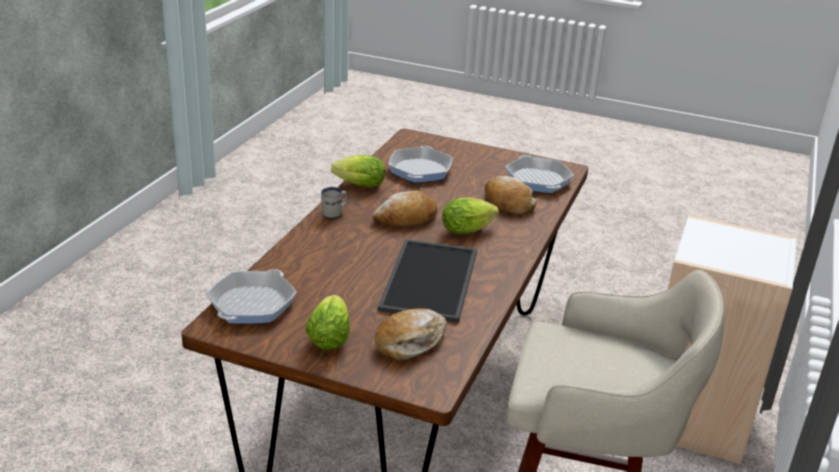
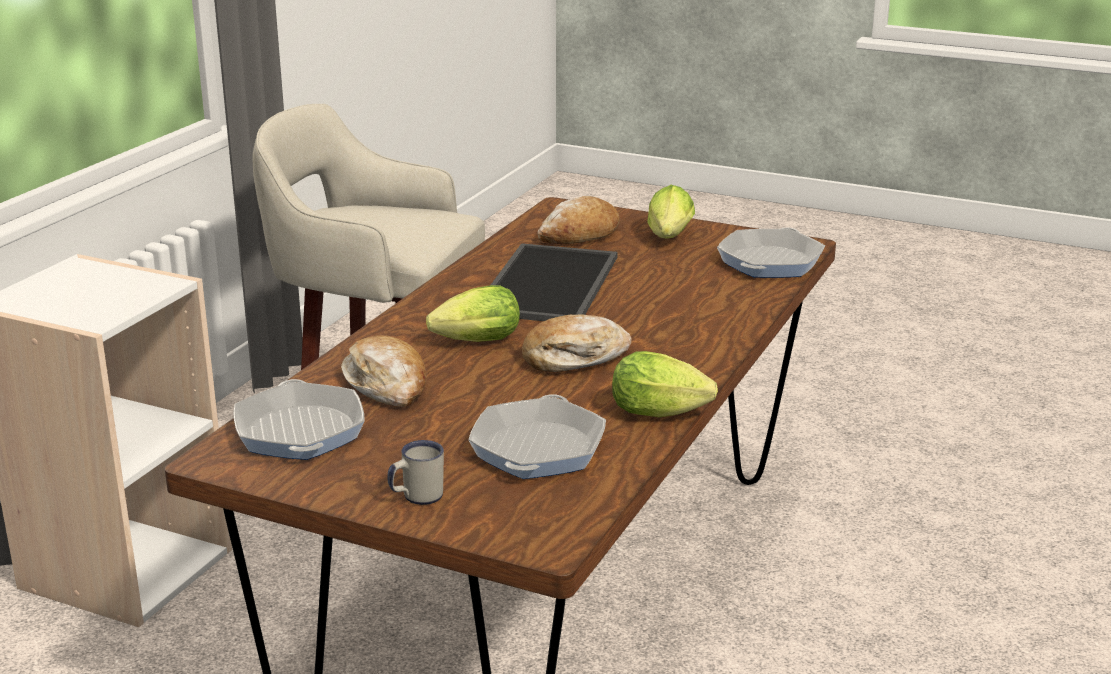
camera: 175 degrees left, 5 degrees down
white mug [321,187,349,219] -> white mug moved to [387,440,444,505]

